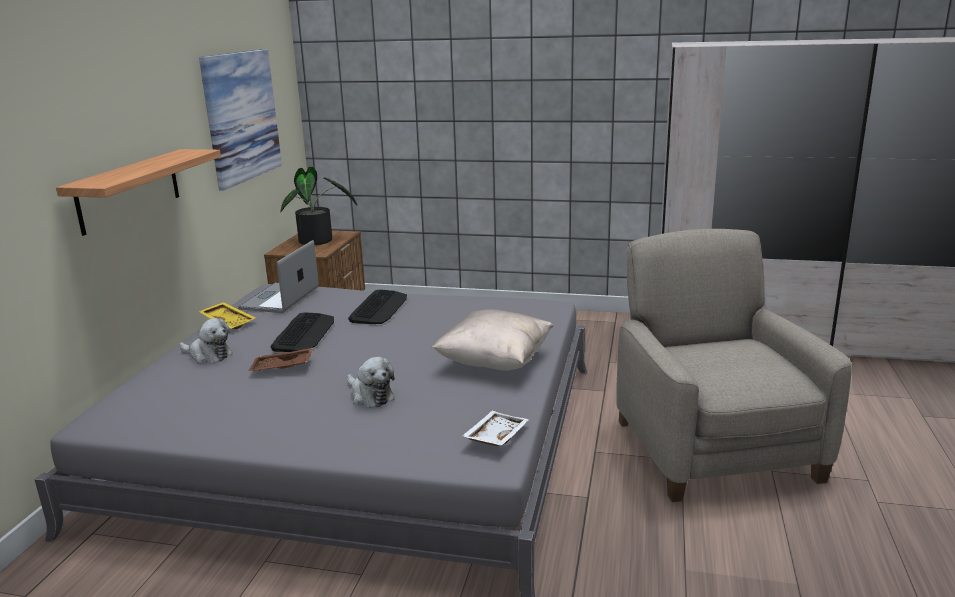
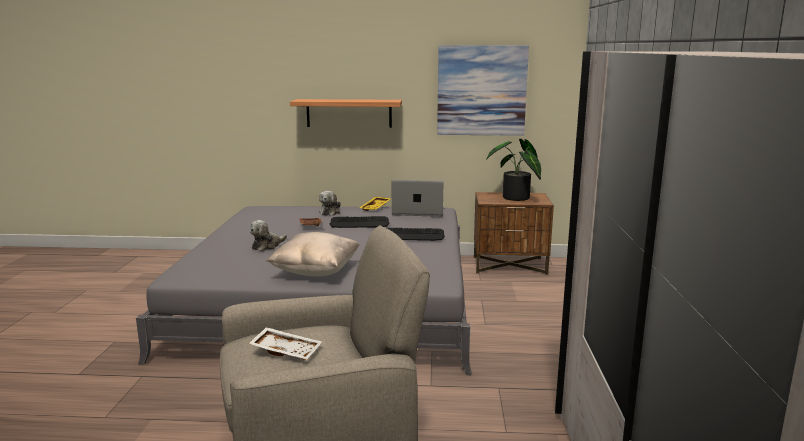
camera: 80 degrees right, 5 degrees down
white tray [462,411,529,446] -> white tray moved to [248,327,322,360]

